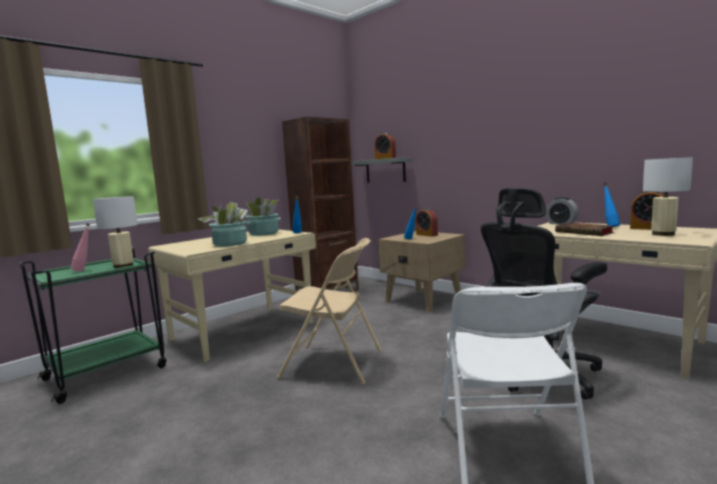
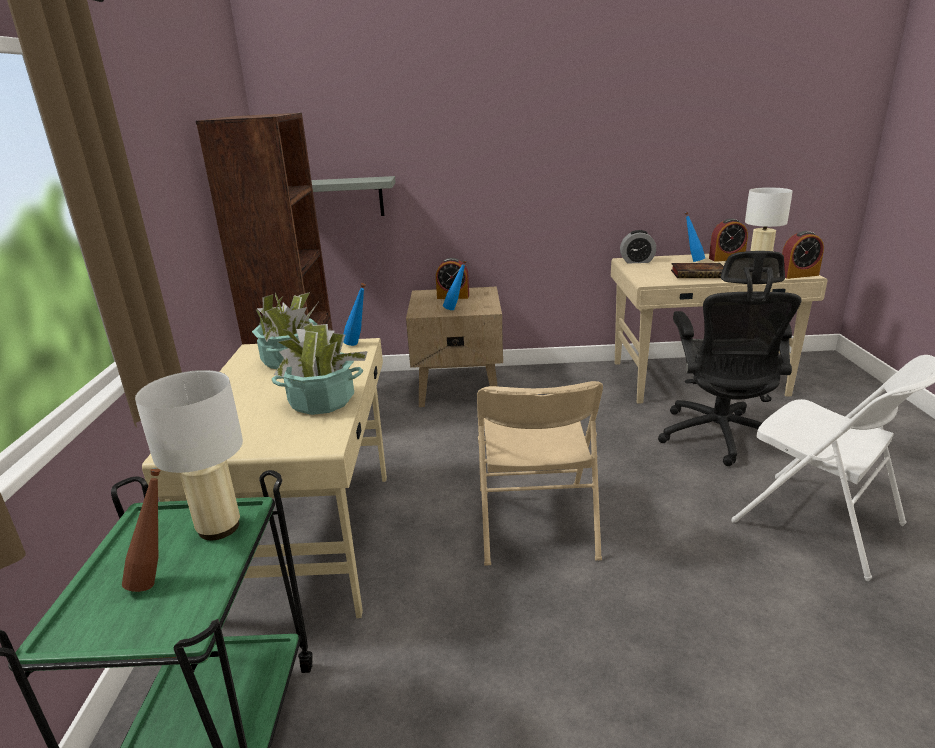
camera: 45 degrees left, 15 degrees up
pink bottle [71,223,90,271] -> brown bottle [122,469,161,592]
beige chair [277,238,382,386] -> beige chair turned 120 degrees clockwise [477,381,603,566]
alarm clock [375,133,396,159] -> alarm clock moved to [782,231,824,279]

